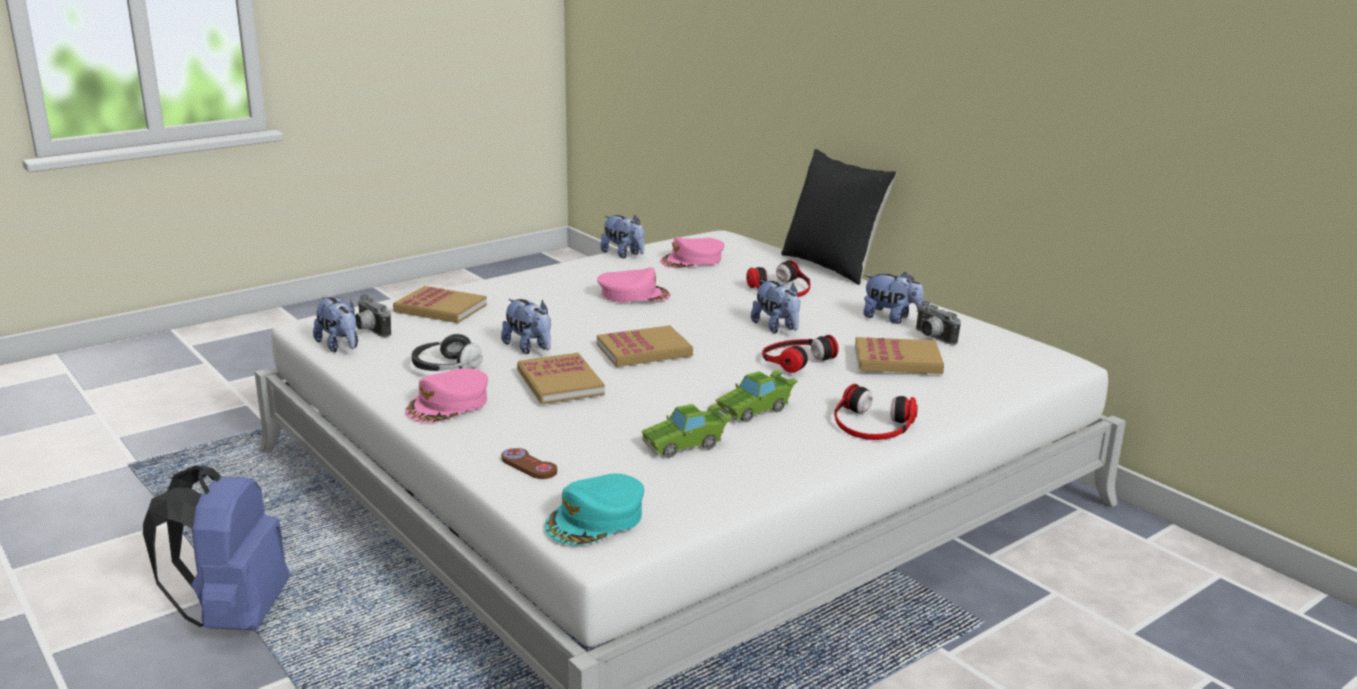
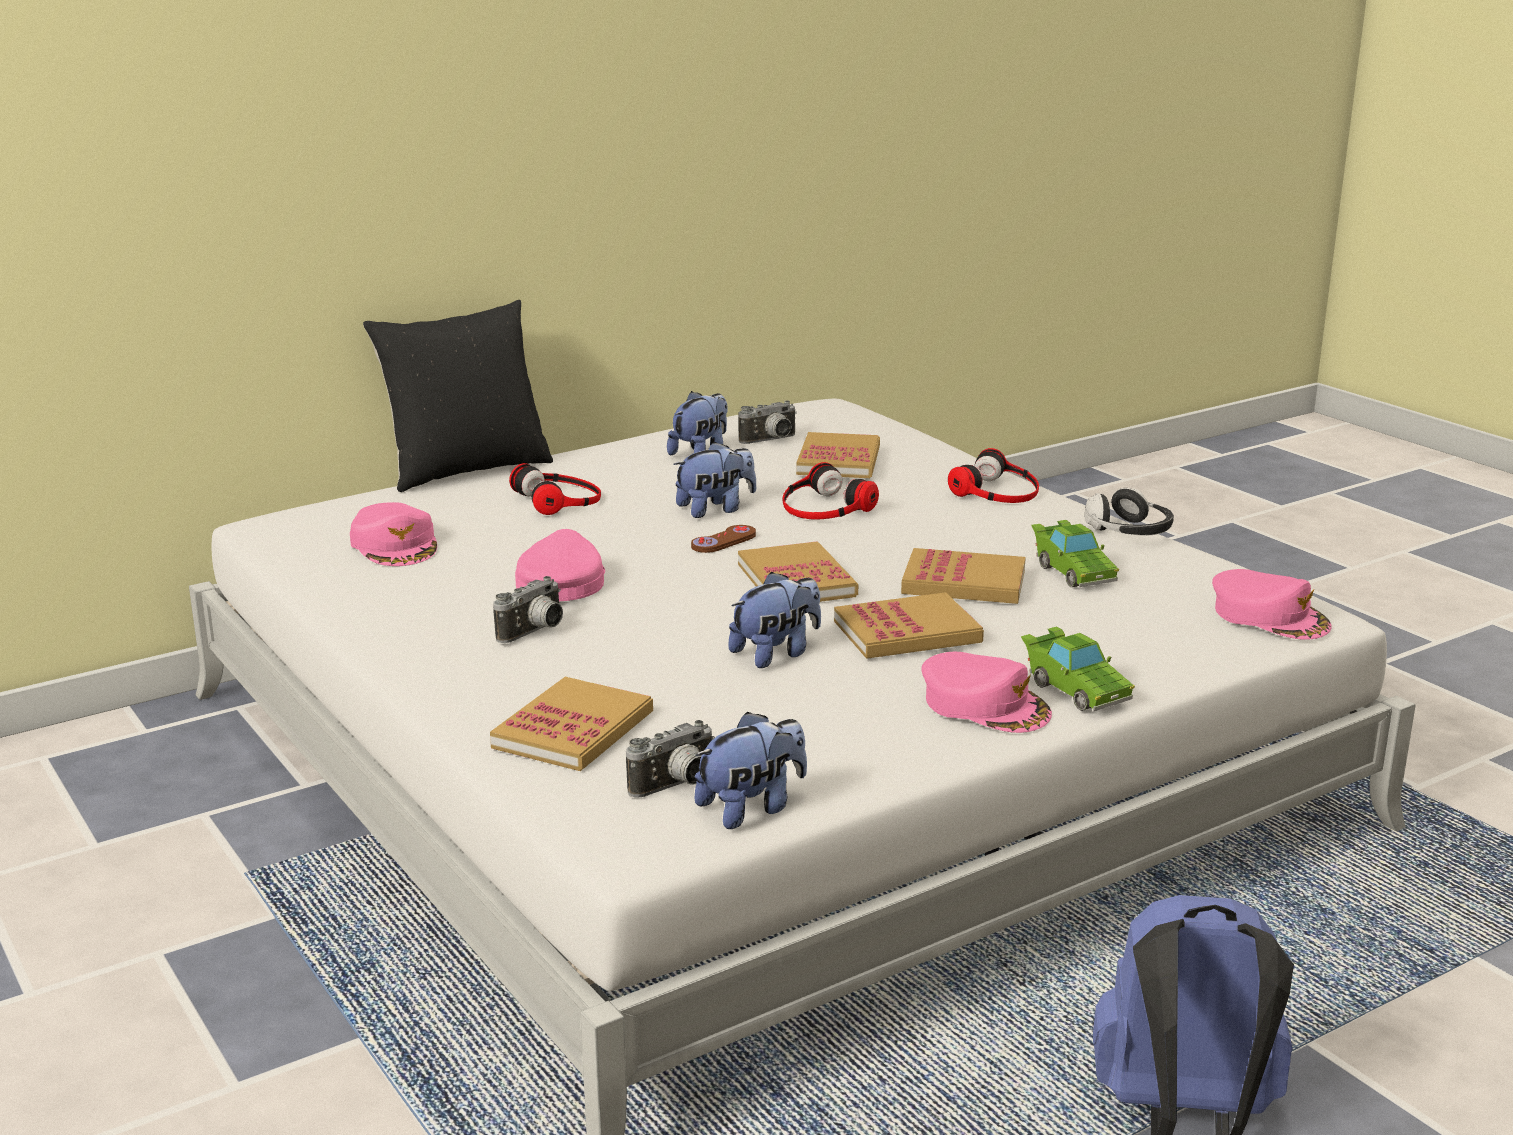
camera: 85 degrees left, 0 degrees up
headphones [412,333,483,371] -> headphones moved to [1085,488,1174,536]
brown game controller [502,448,557,479] -> brown game controller moved to [691,525,756,553]
turquoise cap [544,473,644,545] -> pink cap [1212,569,1332,640]
plush toy [601,215,644,258] -> none
green toy car [715,370,798,423] -> green toy car moved to [1021,627,1135,711]
none -> camera [493,576,563,643]
none -> book [901,548,1026,604]

